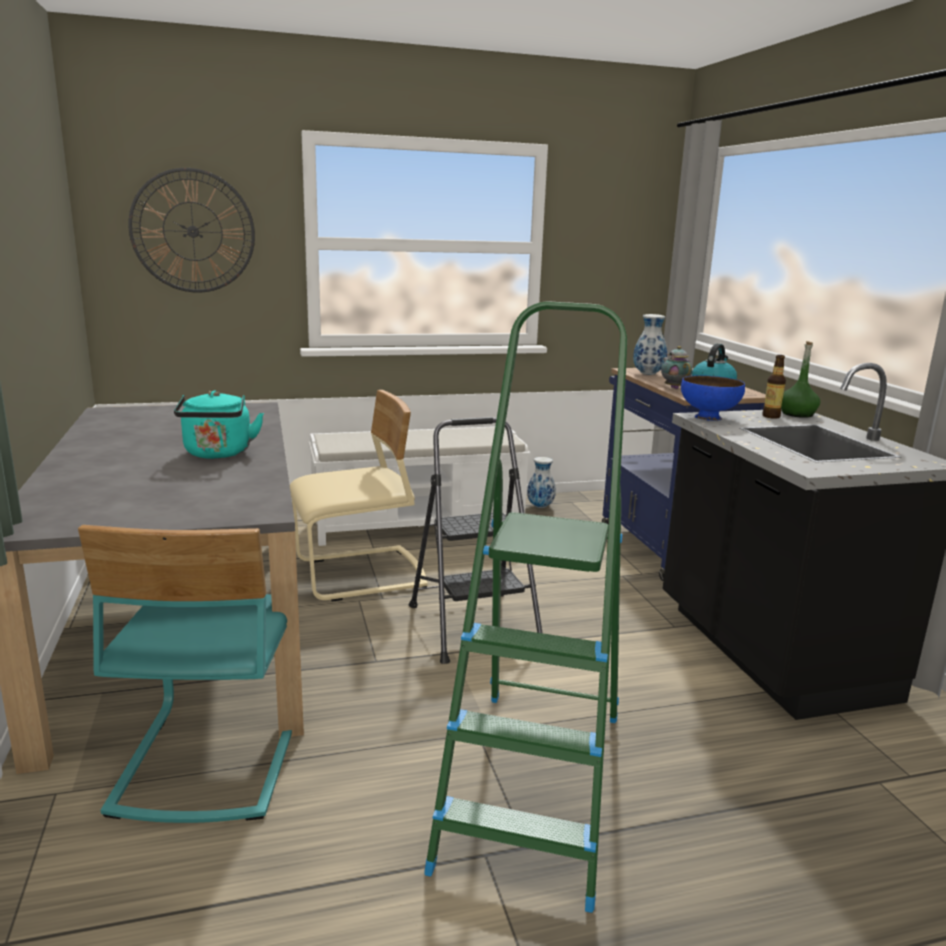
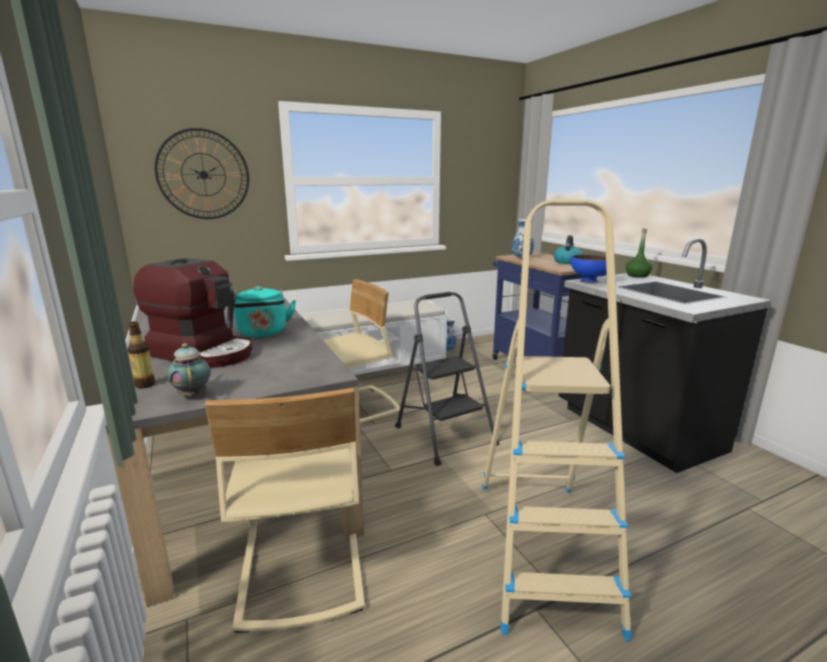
camera: 10 degrees left, 0 degrees up
turquoise chair [78,525,292,823] -> beige chair [205,388,365,633]
green step ladder [424,301,627,913] -> beige step ladder [482,200,632,642]
teapot [661,346,692,389] -> teapot moved to [167,343,211,398]
bottle [762,355,786,419] -> bottle moved to [128,321,155,388]
none -> coffee machine [133,258,252,368]

